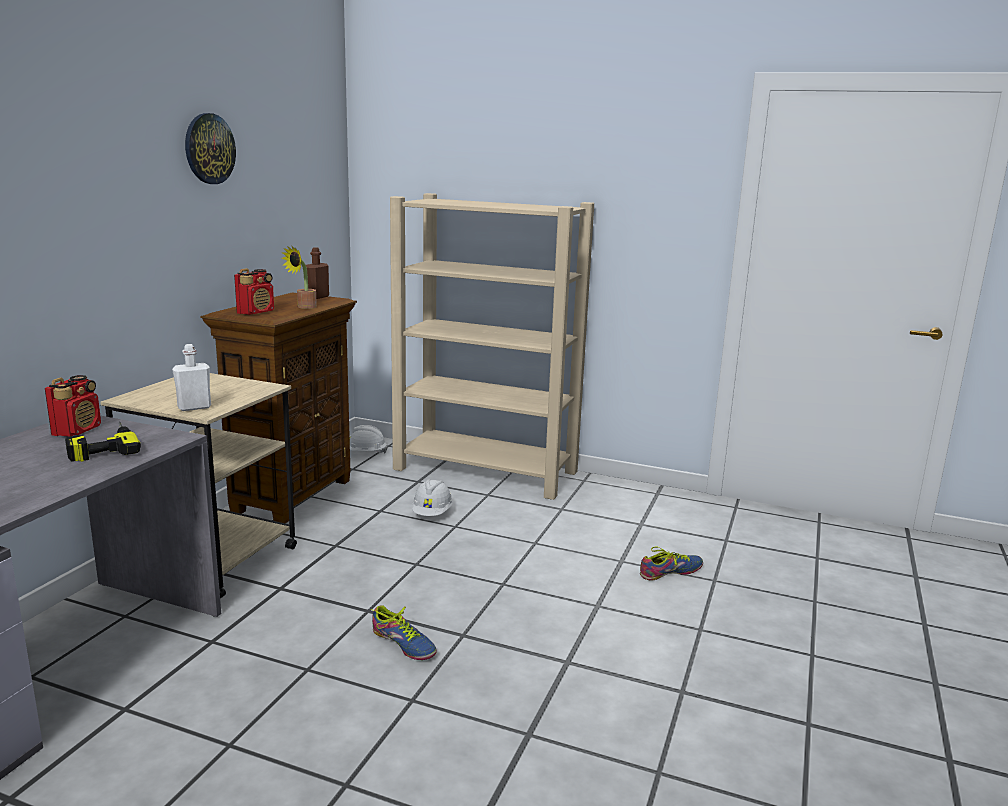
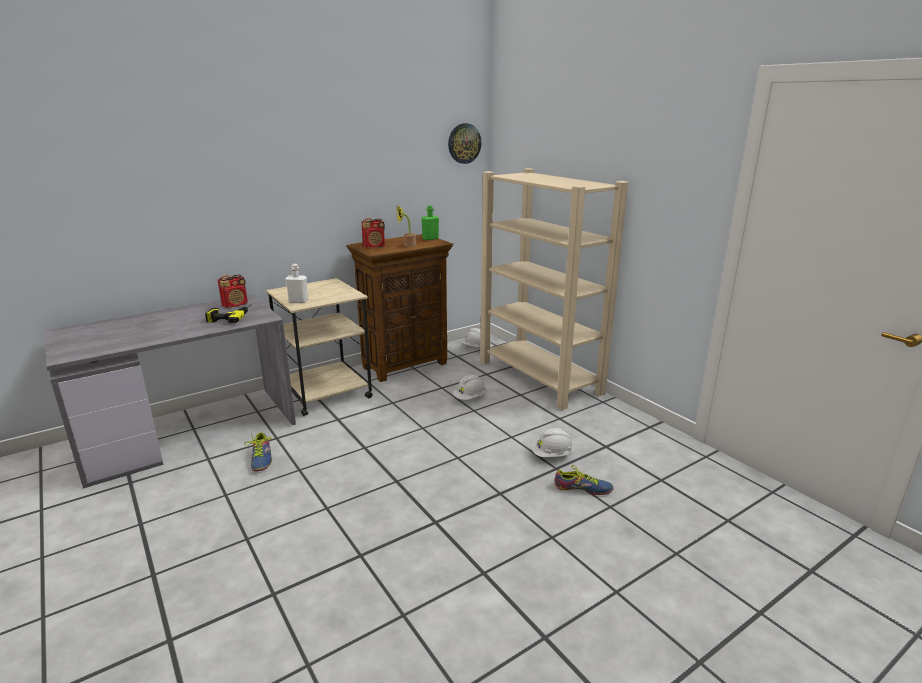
camera: 35 degrees right, 5 degrees up
wall clock [185,113,236,184] -> wall clock moved to [448,123,481,164]
brown bottle [306,247,329,299] -> green bottle [421,205,439,240]
shoe [371,605,437,660] -> shoe moved to [244,432,272,472]
none -> white hard hat [531,428,574,457]

